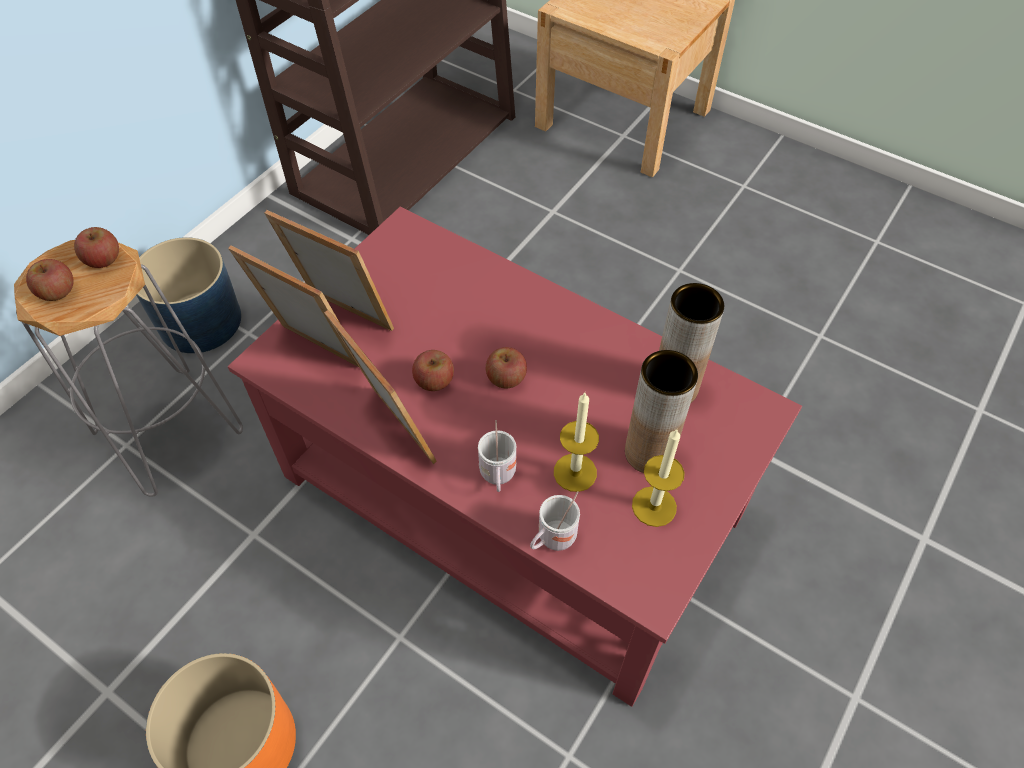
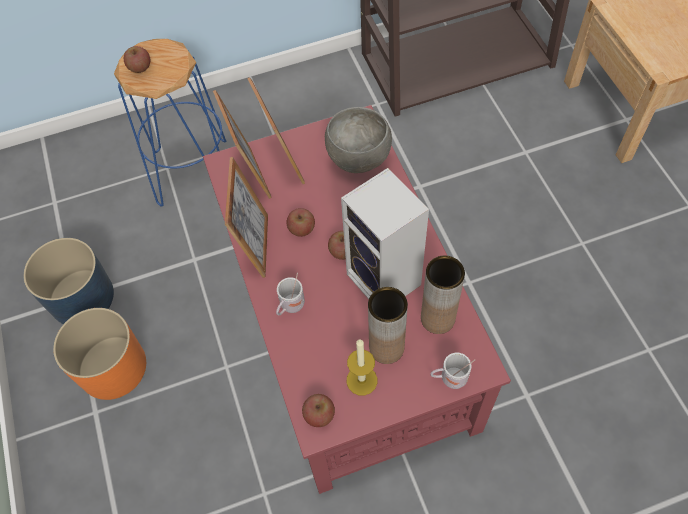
camera: 40 degrees right, 5 degrees up
grey stool [14,240,243,497] -> blue stool [114,39,226,207]
apple [74,227,119,268] -> apple moved to [302,394,335,427]
blue planter [136,237,241,353] -> blue planter moved to [23,238,114,324]
white mug [530,491,580,551] -> white mug moved to [430,353,475,389]
candle [554,393,599,492] -> none
none -> grey bowl [325,107,392,173]
none -> speaker [341,168,429,299]

